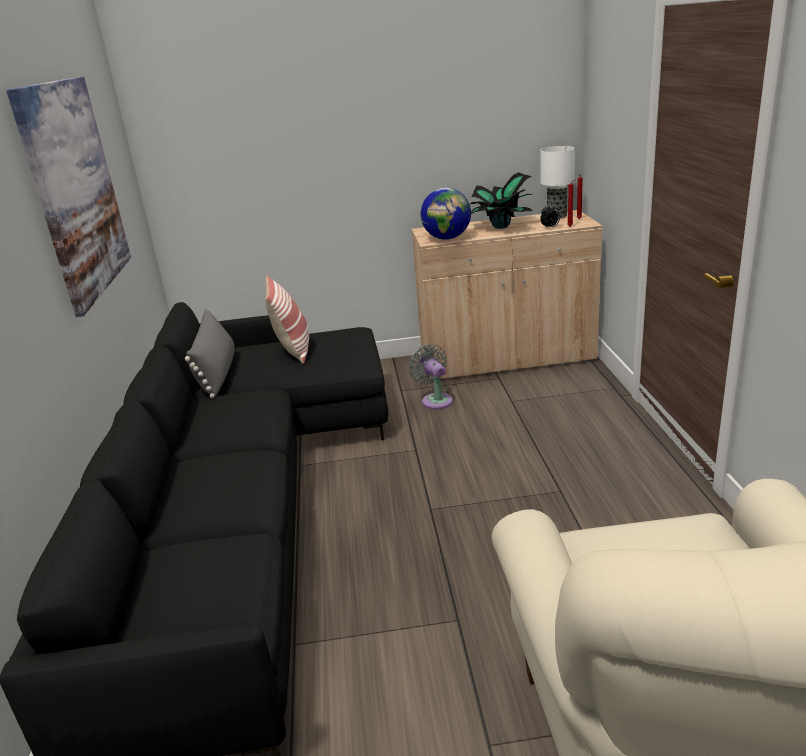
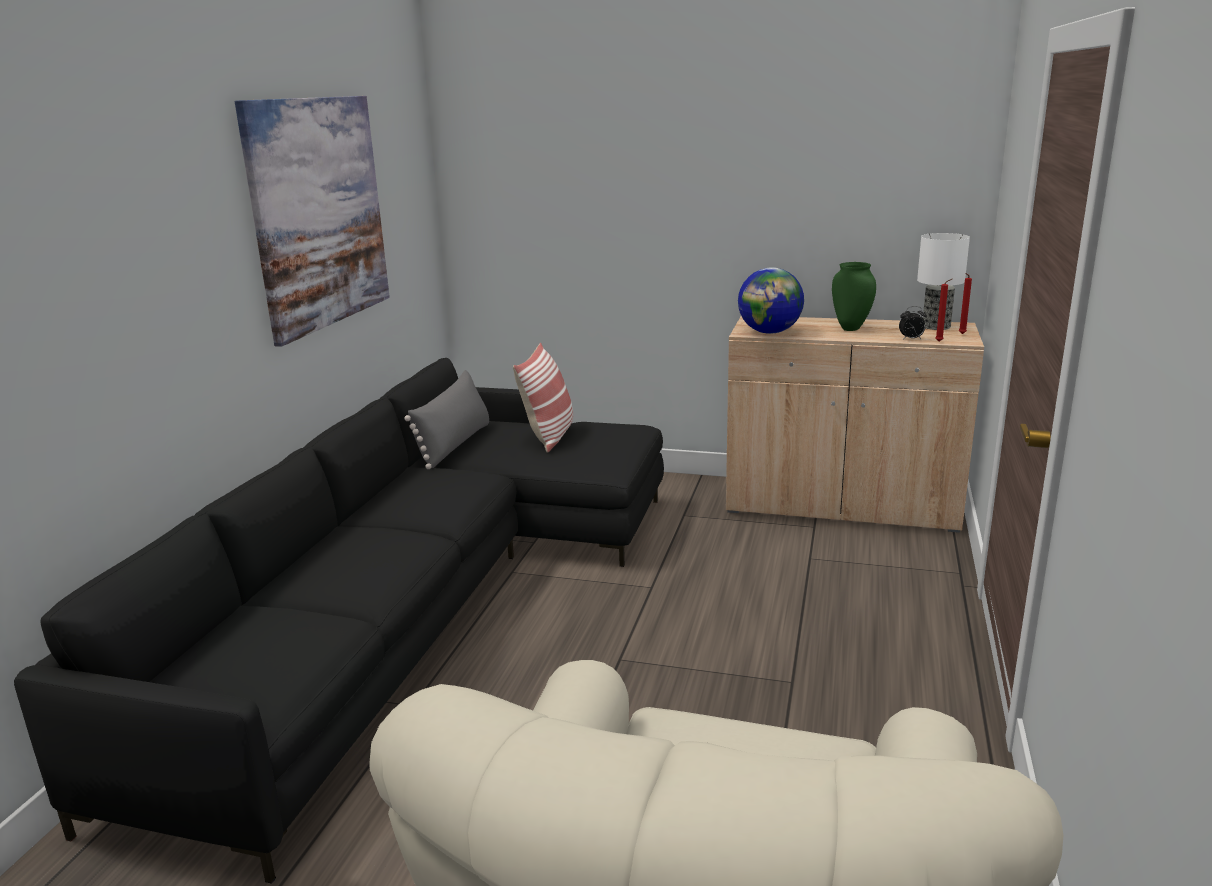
camera: 20 degrees right, 5 degrees down
grey fan [409,344,453,409] -> none
potted plant [470,172,532,229] -> green vase [832,262,876,331]

